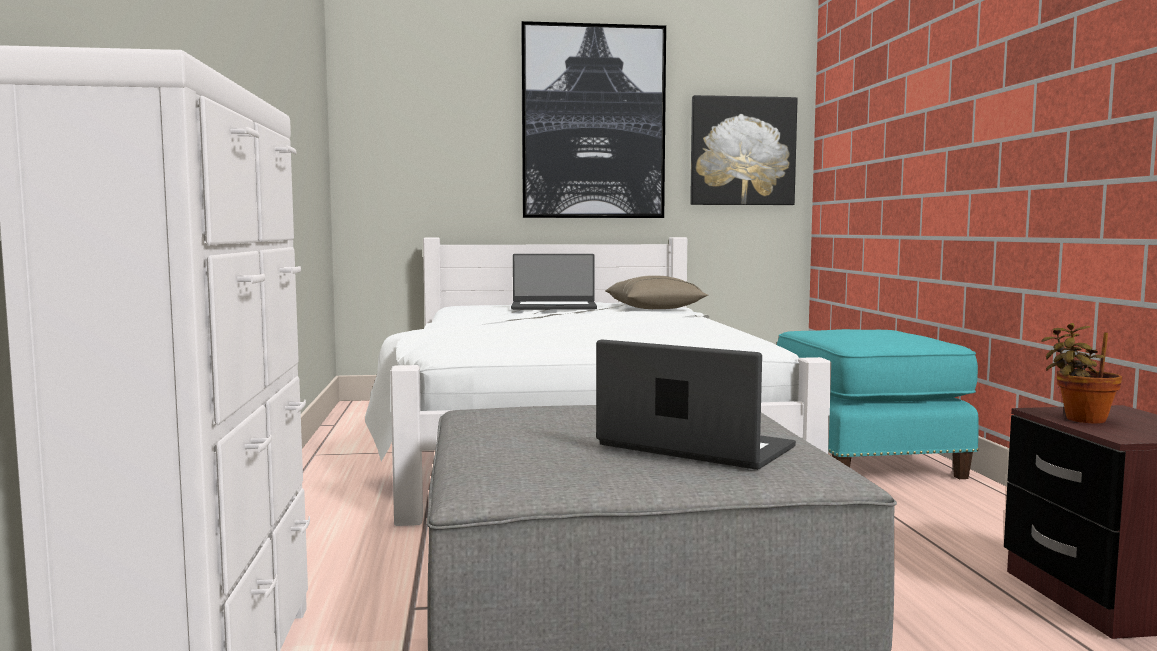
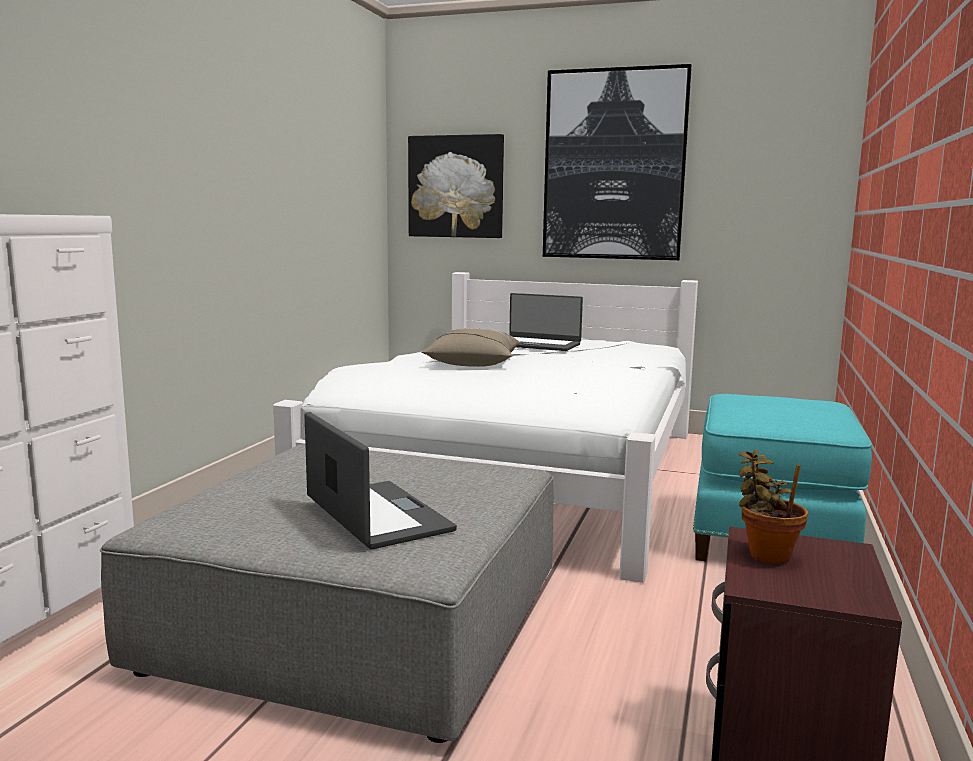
camera: 25 degrees right, 5 degrees up
beige pillow [605,276,708,309] -> beige pillow moved to [421,328,521,367]
picture [690,95,798,205] -> picture moved to [408,134,504,238]

